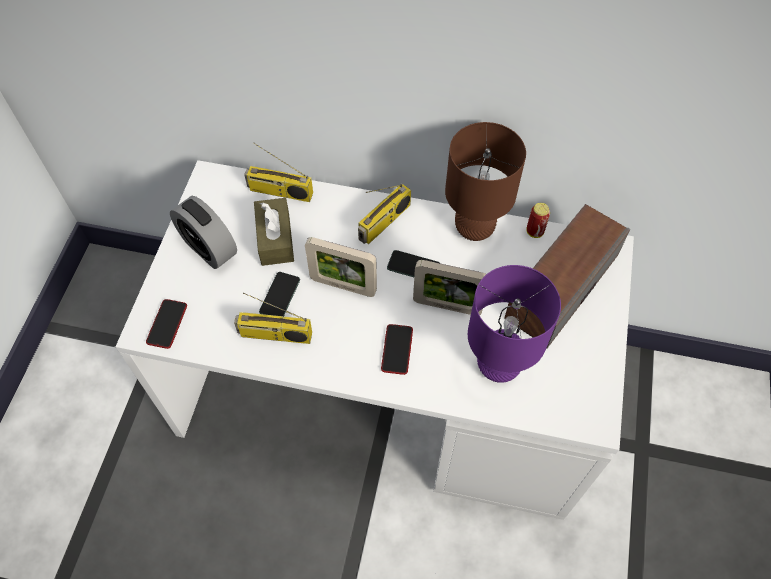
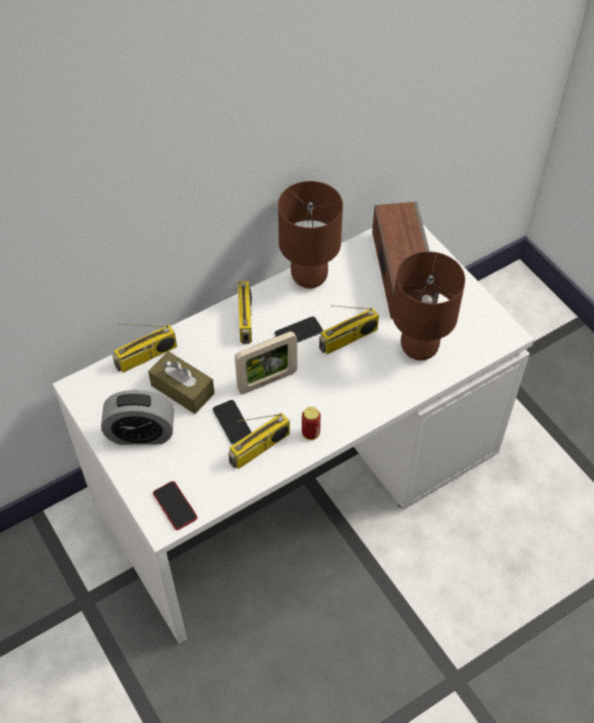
camera: 45 degrees left, 5 degrees down
phone [381,324,413,375] -> none
picture frame [413,260,486,315] -> radio [319,305,379,354]
purple table lamp [468,265,561,383] -> brown table lamp [392,251,465,360]
can [526,203,550,238] -> can moved to [302,407,321,440]

